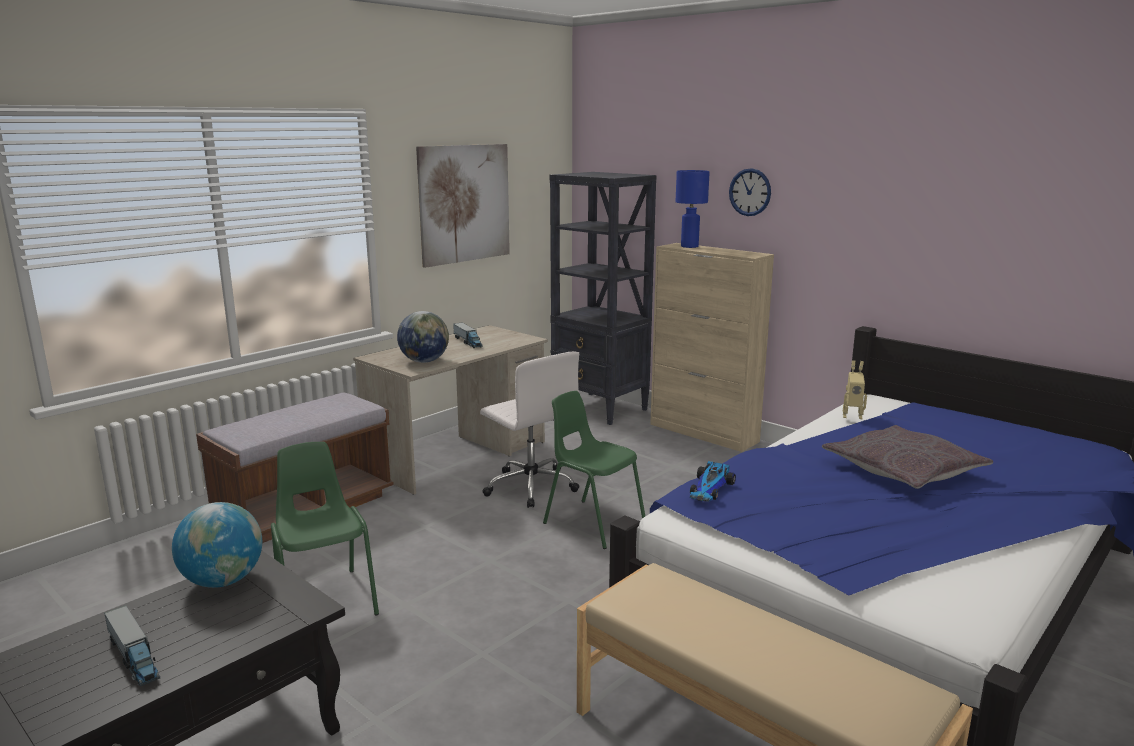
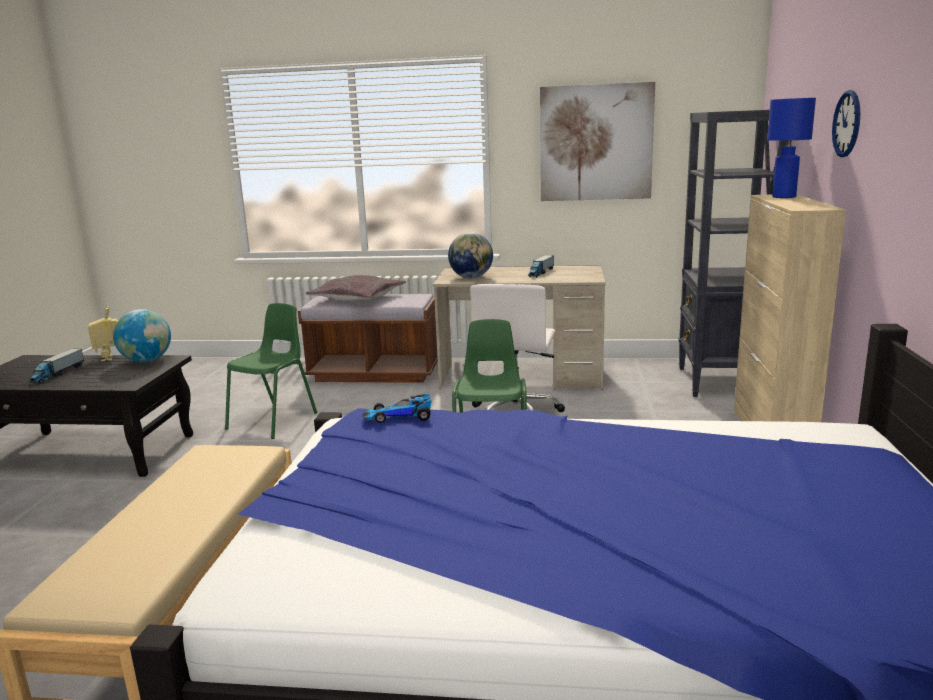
camera: 55 degrees right, 0 degrees up
grey pillow [822,425,993,489] -> grey pillow moved to [306,275,406,301]
toy robot [843,360,867,419] -> toy robot moved to [88,306,118,362]

